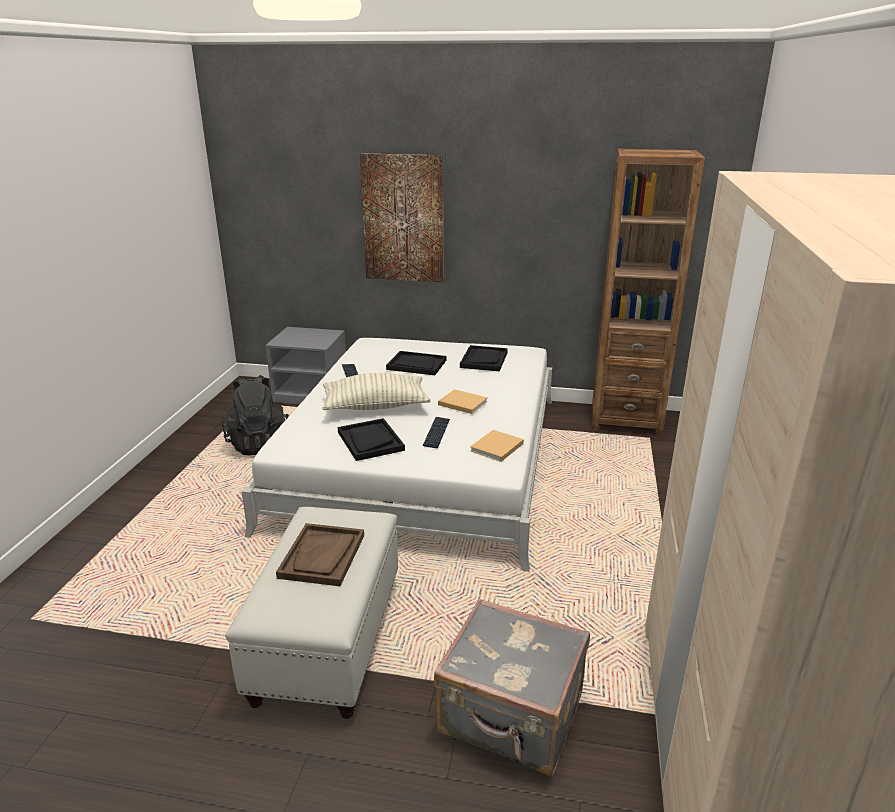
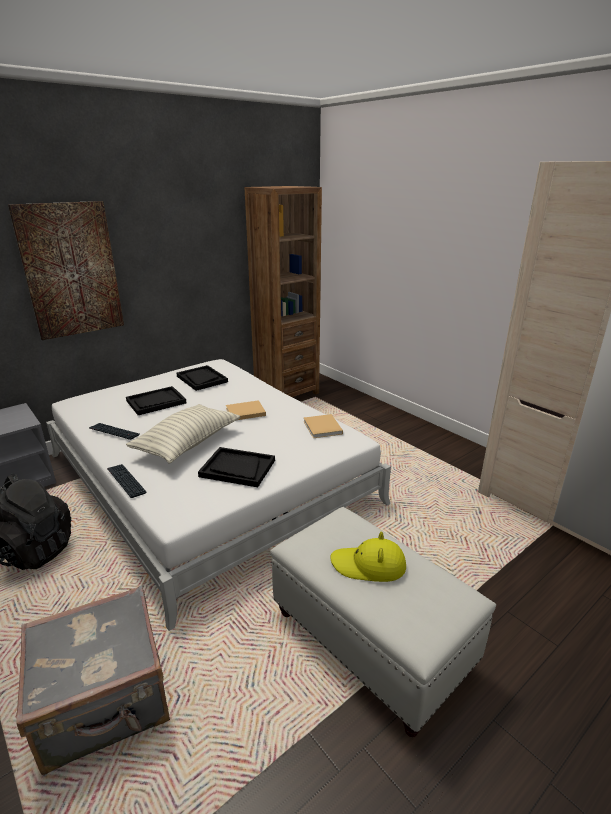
camera: 50 degrees left, 0 degrees up
brown tray [276,523,364,586] -> yellow hat [330,531,406,582]
keyboard [423,417,450,448] -> keyboard moved to [107,464,146,498]
grey suitcase [434,599,590,776] -> grey suitcase moved to [16,586,170,775]

